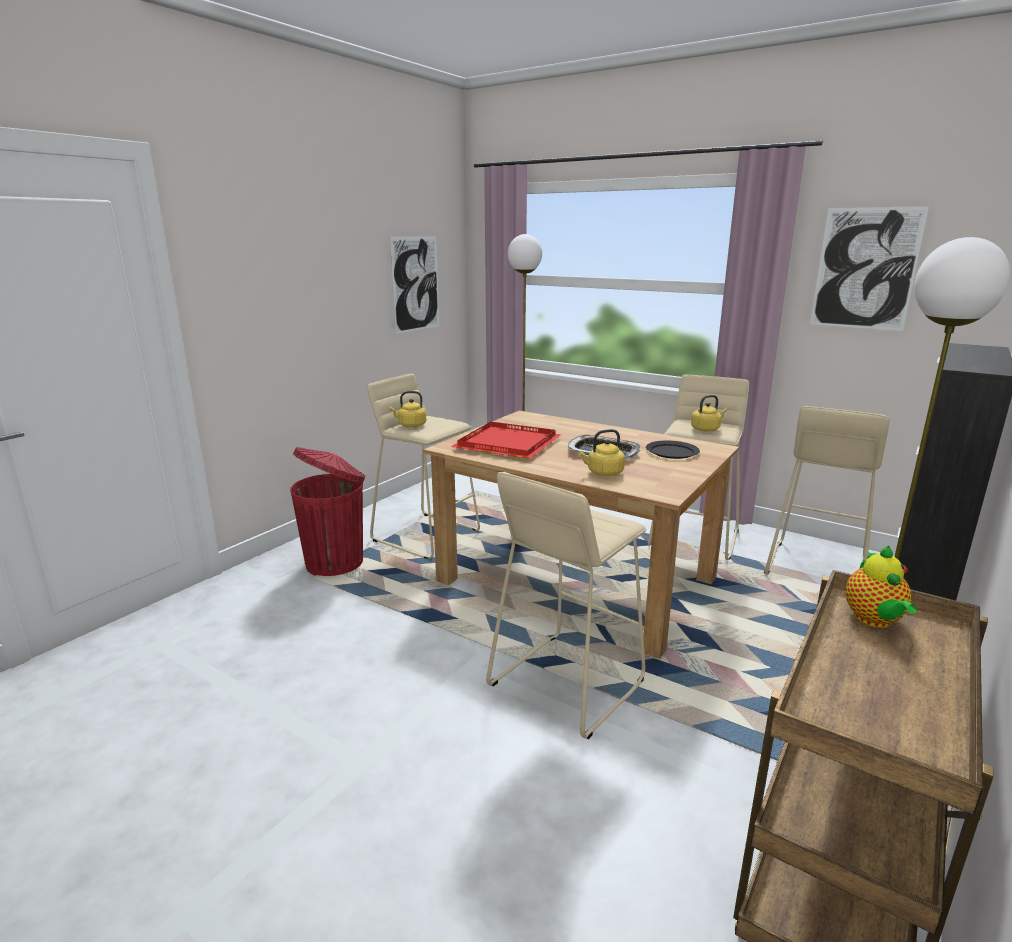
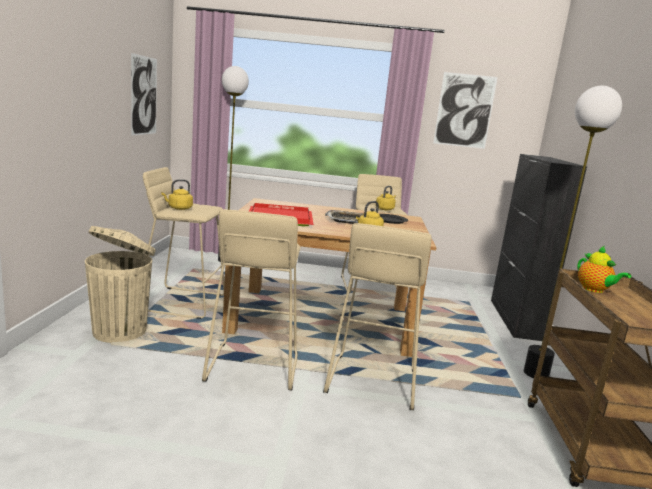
camera: 30 degrees left, 5 degrees down
red trash can [290,447,365,576] -> beige trash can [85,226,156,343]
beige stool [764,406,890,574] -> beige stool moved to [202,209,301,390]

